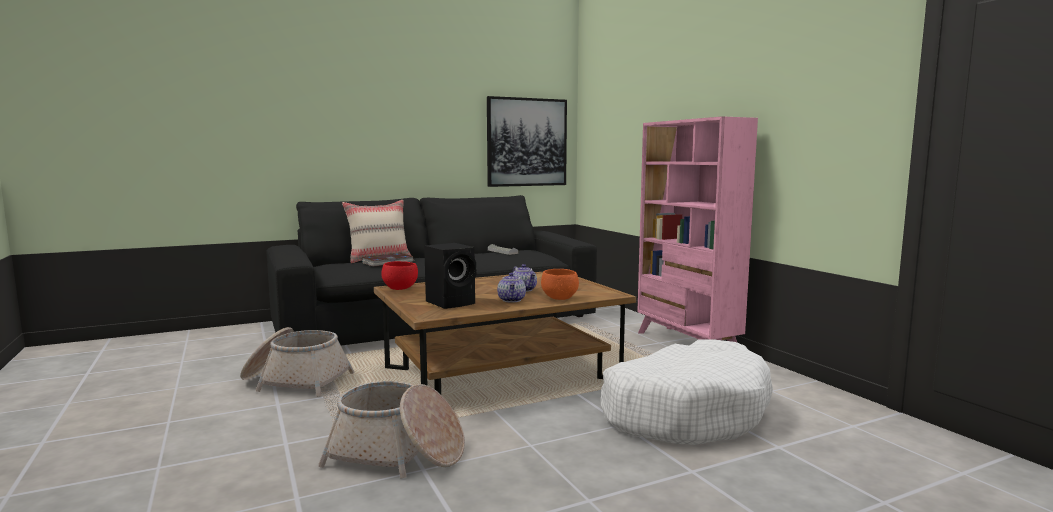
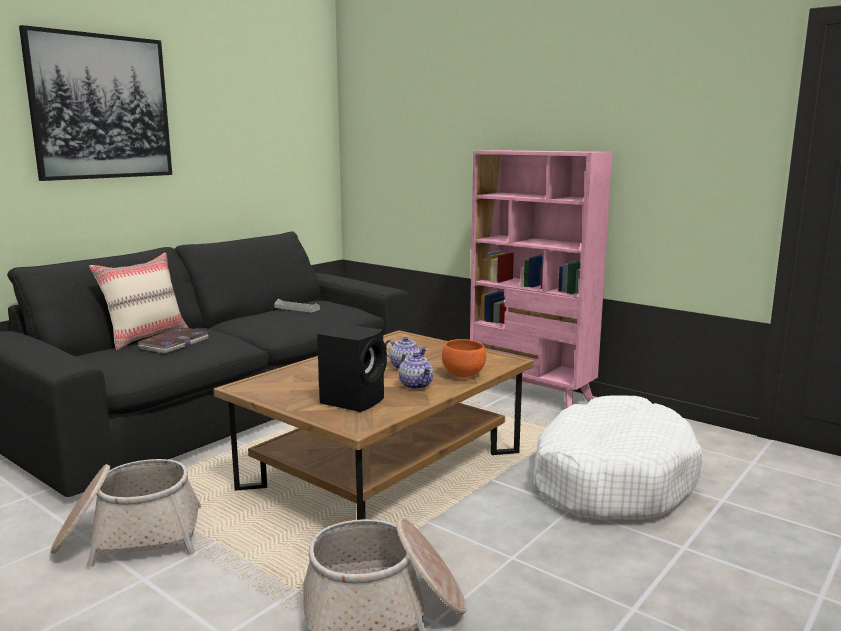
camera: 25 degrees left, 5 degrees up
red bowl [381,261,418,290] -> none
picture [487,96,567,187] -> picture moved to [19,25,172,181]

